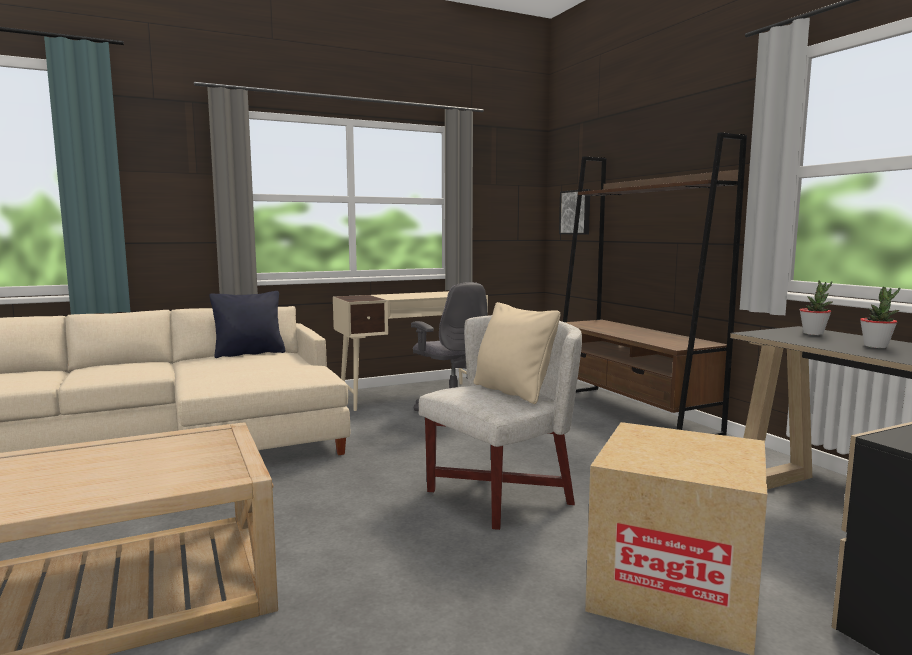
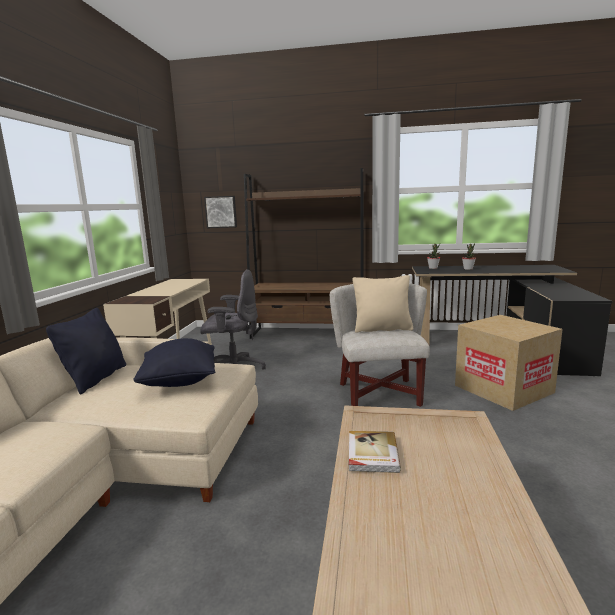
camera: 55 degrees left, 5 degrees up
none -> black pillow [133,338,215,387]
none -> book [349,431,401,473]

